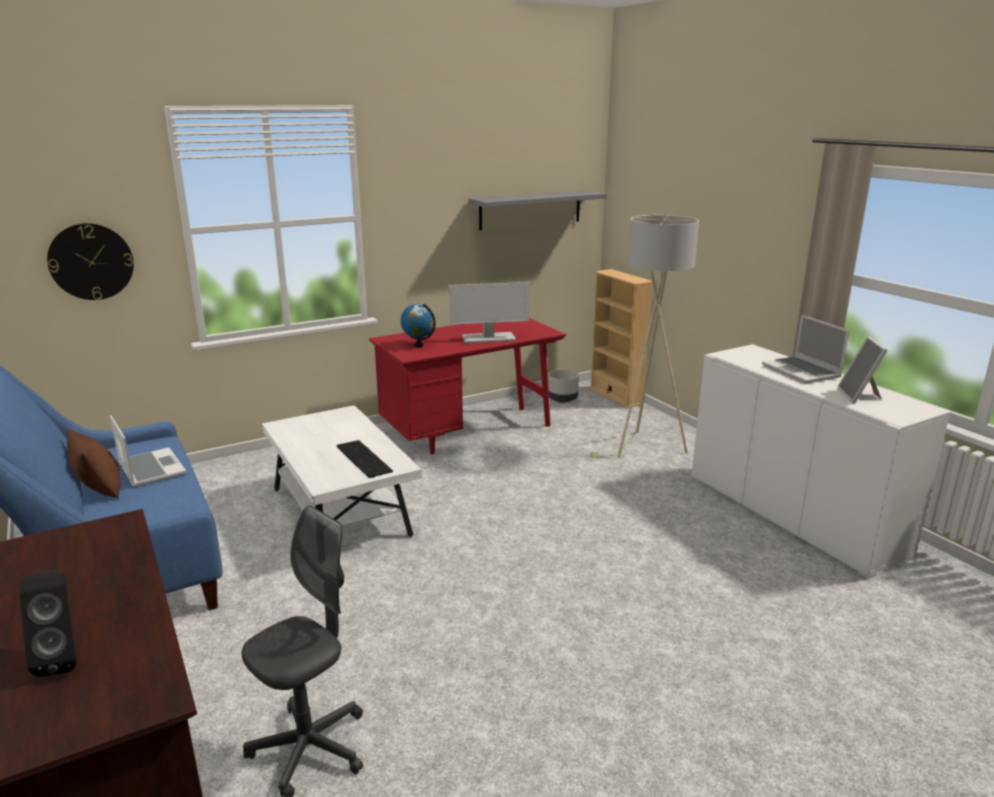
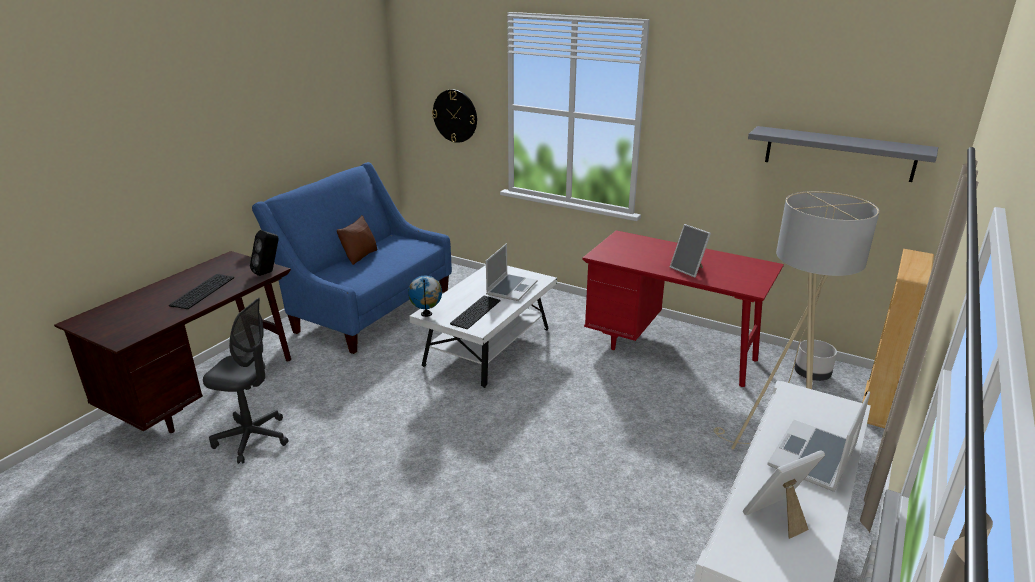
camera: 60 degrees right, 5 degrees up
black speaker [20,570,76,677] -> black speaker moved to [250,230,278,276]
laptop [110,416,186,487] -> laptop moved to [486,243,537,301]
globe [401,304,435,347] -> globe moved to [408,276,442,317]
monitor [449,282,529,343] -> picture frame [670,224,711,278]
none -> keyboard [169,274,234,309]

